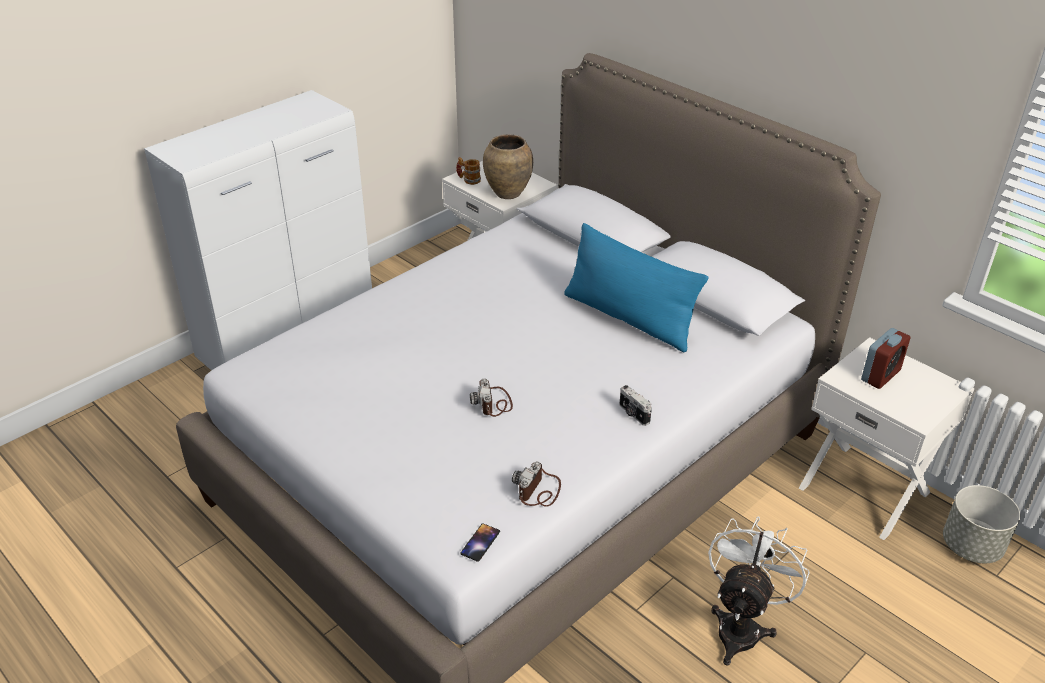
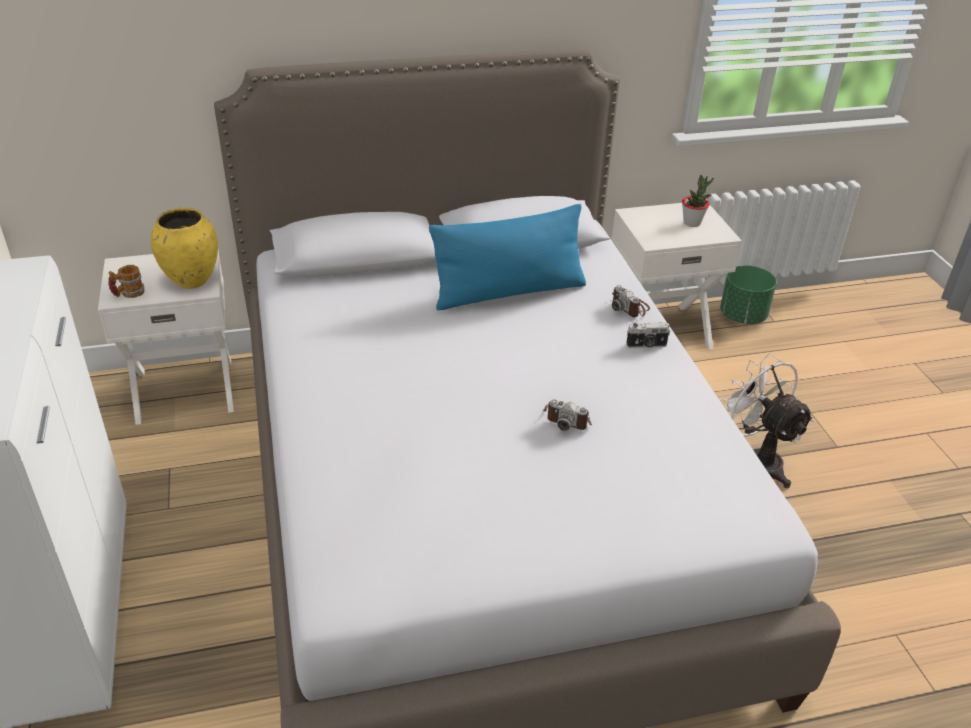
camera: 60 degrees left, 0 degrees up
phone [460,523,500,562] -> none
brown vase [483,134,533,199] -> yellow vase [151,208,218,289]
camera [512,461,561,507] -> camera moved to [612,285,650,317]
alarm clock [861,328,910,389] -> none
grey planter [943,485,1020,563] -> green planter [720,265,777,324]
none -> potted plant [682,175,714,227]

